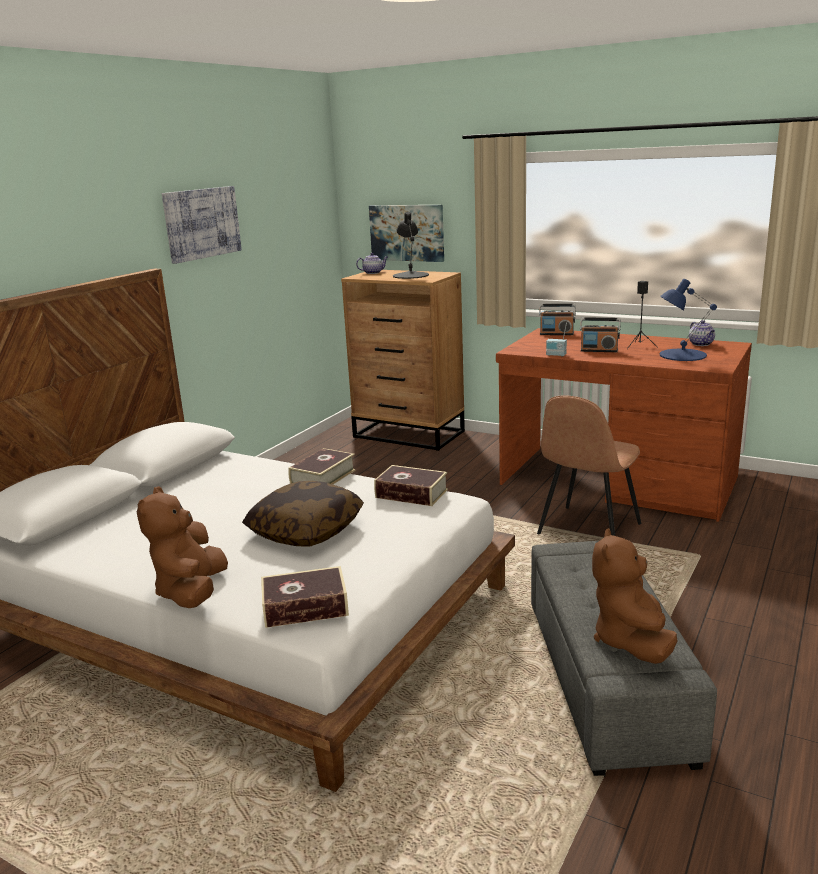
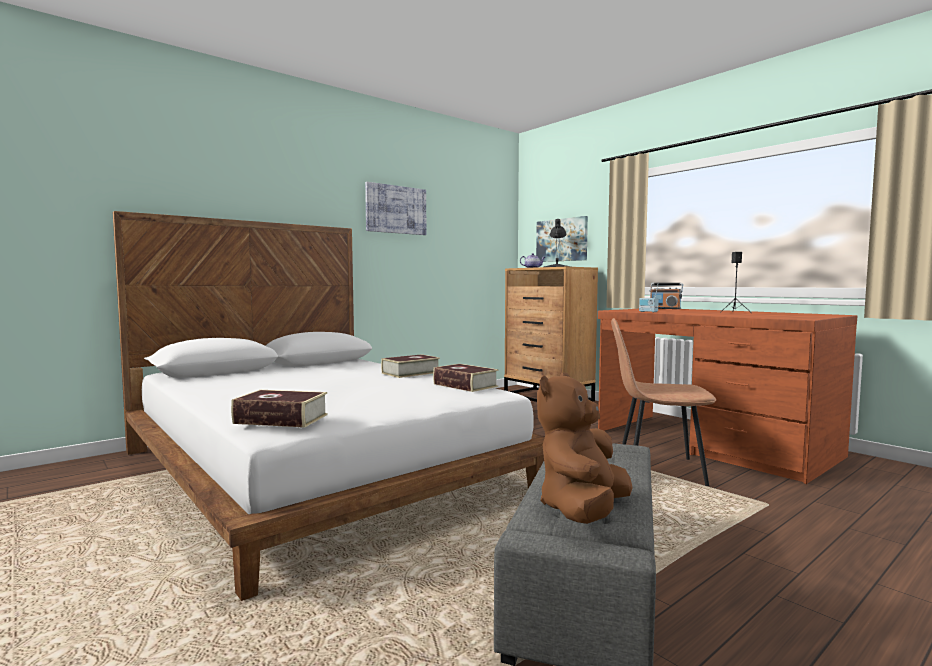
camera: 20 degrees right, 15 degrees down
brown plush toy [137,486,228,608] -> none
pillow [242,481,364,547] -> none
brown chair [537,395,641,536] -> brown chair turned 45 degrees clockwise [611,318,716,486]
radio [580,318,621,352] -> none
blue table lamp [660,279,717,361] -> none
teapot [689,320,715,346] -> none

